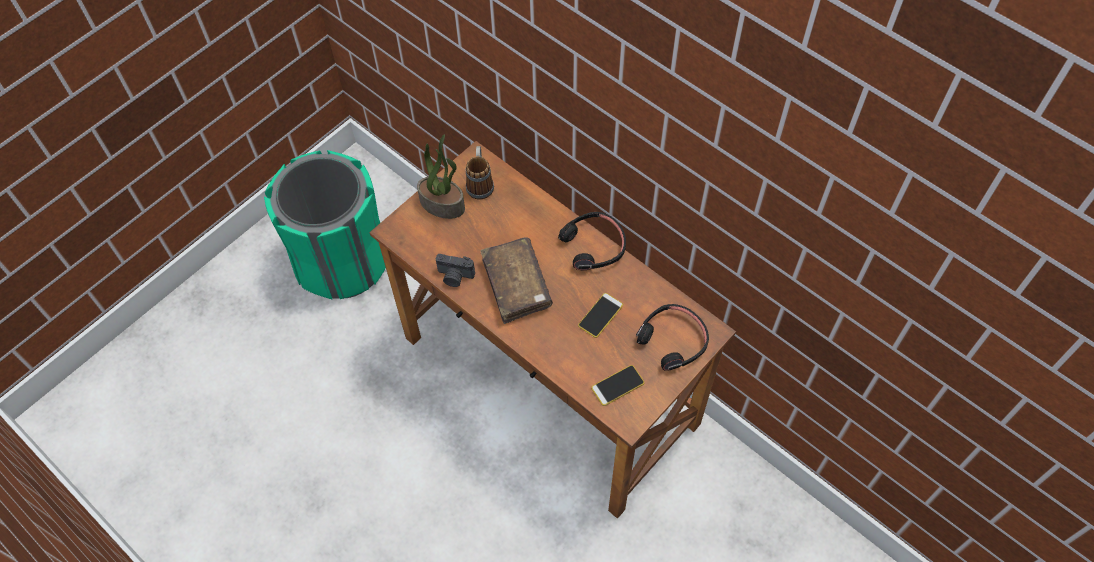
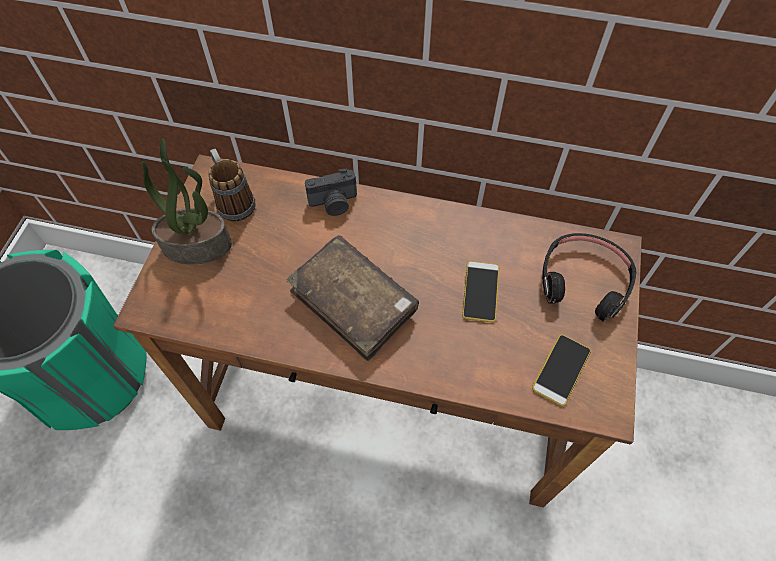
camera: 30 degrees left, 0 degrees up
camera [436,254,475,287] -> camera moved to [305,168,357,216]
black headphones [558,212,626,271] -> none

